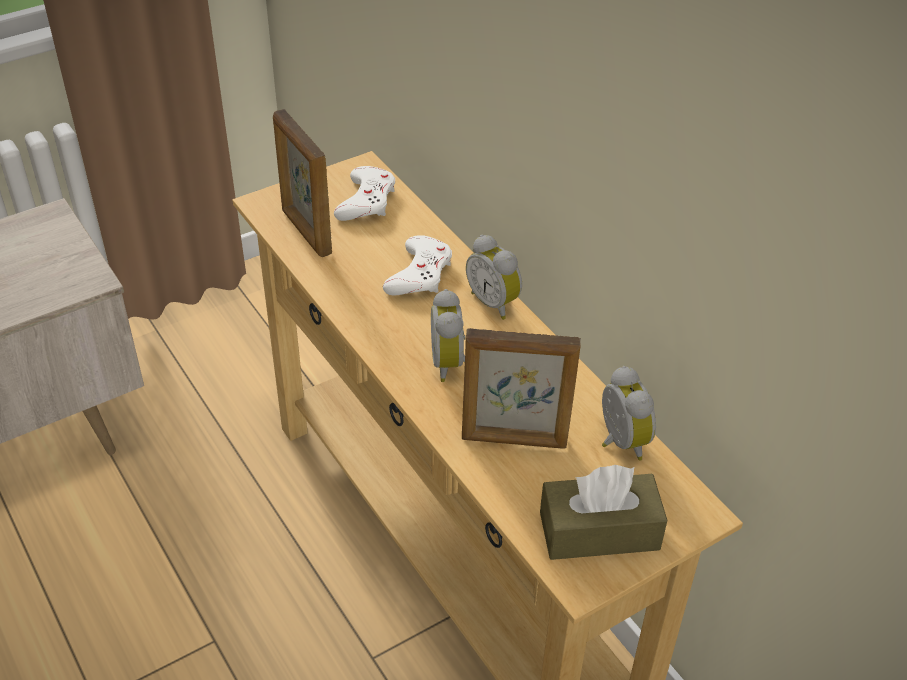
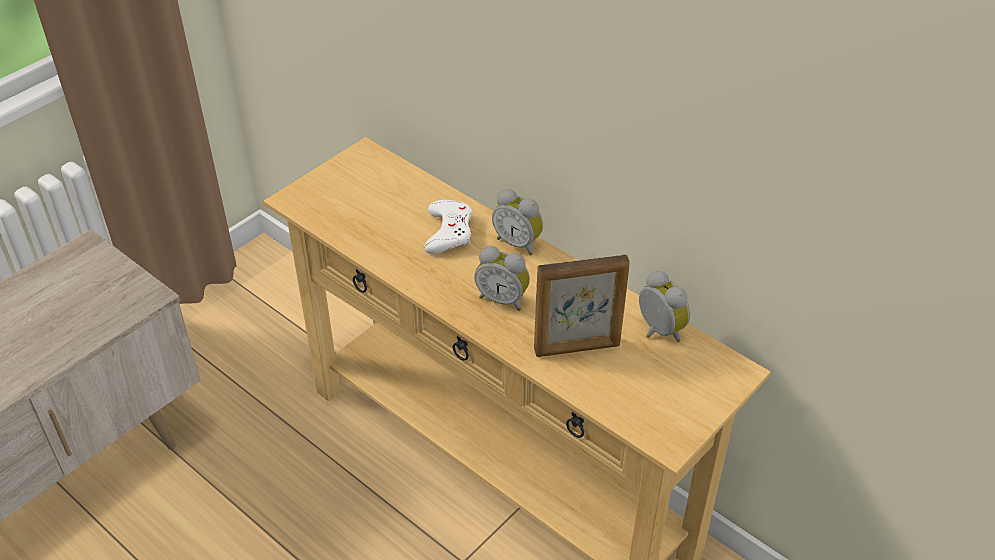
camera: 15 degrees left, 0 degrees up
picture frame [273,109,332,257] -> none
white game controller [334,166,395,221] -> none
alarm clock [431,289,465,382] -> alarm clock turned 45 degrees counterclockwise [474,246,530,311]
brown tissue box [540,465,668,560] -> none

